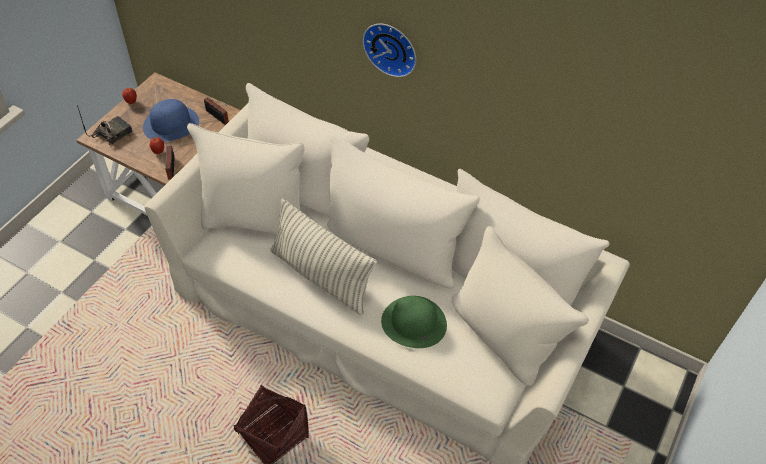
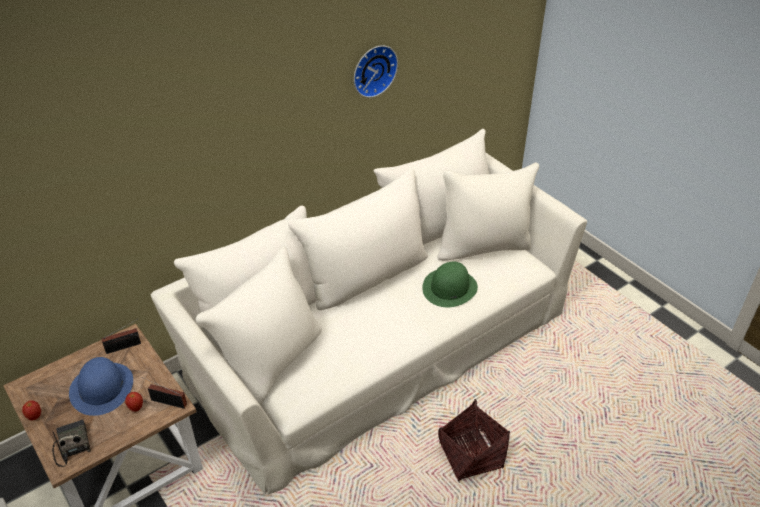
camera: 65 degrees left, 10 degrees down
pillow [270,198,377,315] -> none
wall clock [362,24,416,77] -> wall clock moved to [354,45,398,98]

